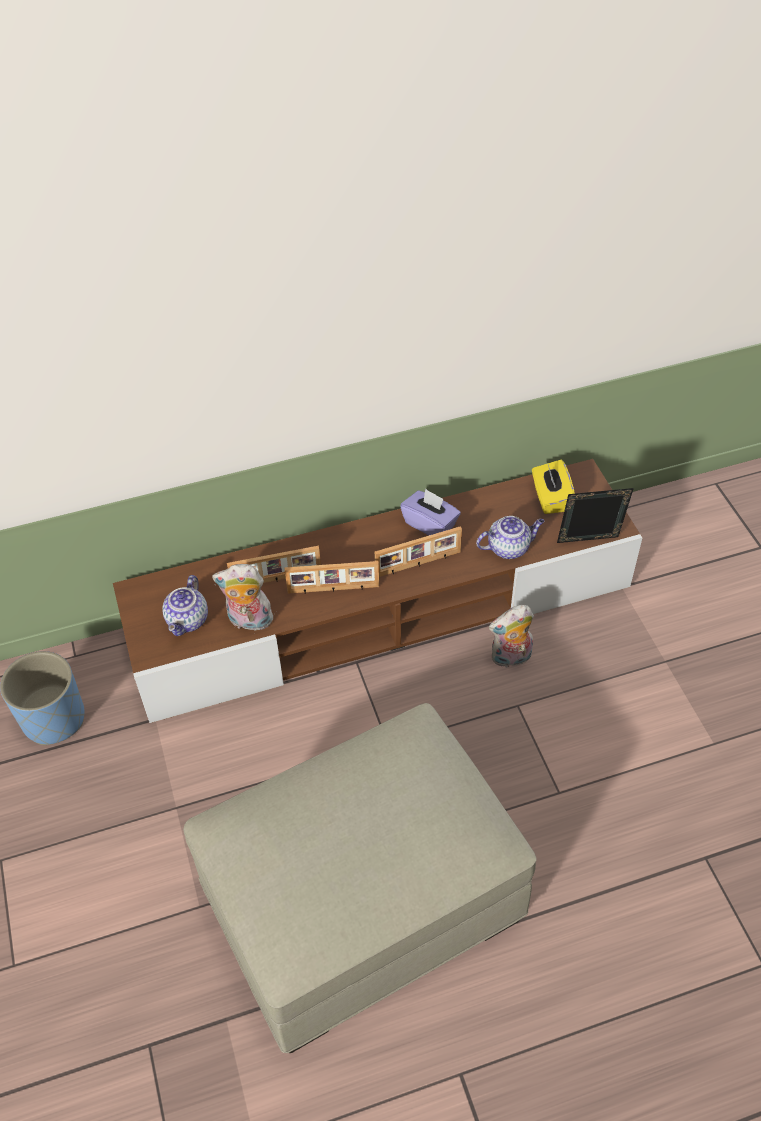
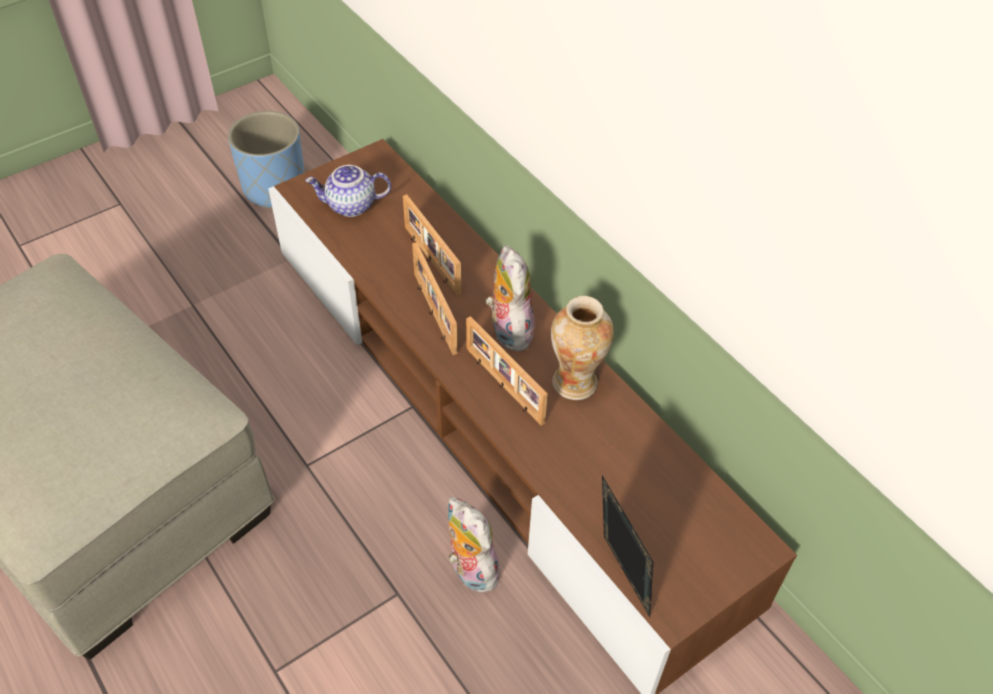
camera: 70 degrees right, 0 degrees up
plush toy [212,564,276,631] -> plush toy moved to [486,245,535,351]
purple tissue box [400,488,461,535] -> vase [551,296,614,400]
teapot [476,516,544,559] -> none
yellow tissue box [532,460,575,514] -> none

